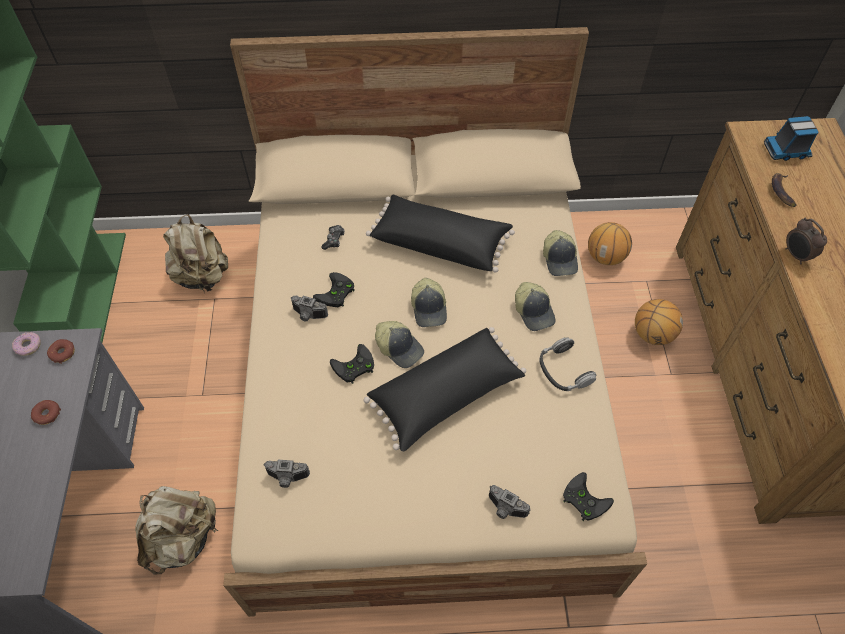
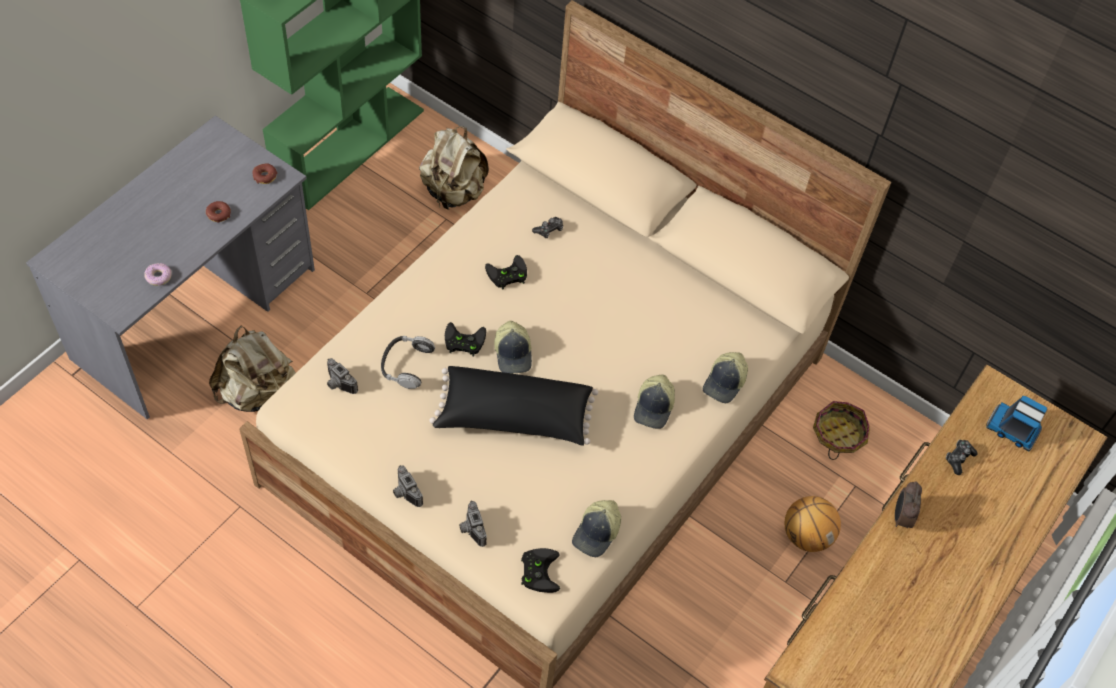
camera: 35 degrees right, 0 degrees up
donut [12,332,41,356] -> donut moved to [144,263,172,286]
camera [290,296,328,321] -> camera moved to [393,465,423,507]
black pillow [366,195,515,273] -> none
cap [411,278,447,327] -> cap moved to [572,500,621,557]
headphones [539,338,597,391] -> headphones moved to [381,336,435,389]
basketball [588,222,632,265] -> basket [813,401,870,460]
banana [772,173,797,207] -> game controller [946,440,978,475]

